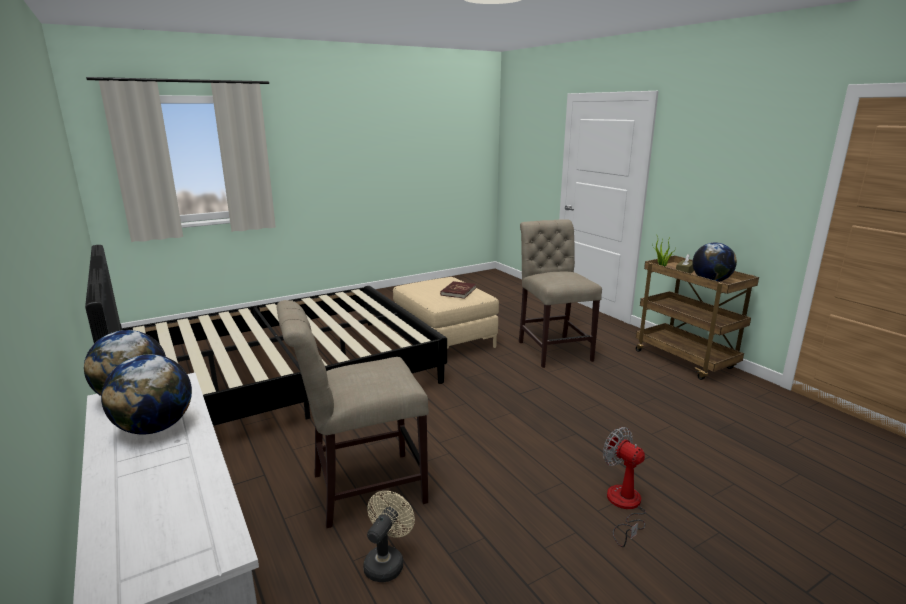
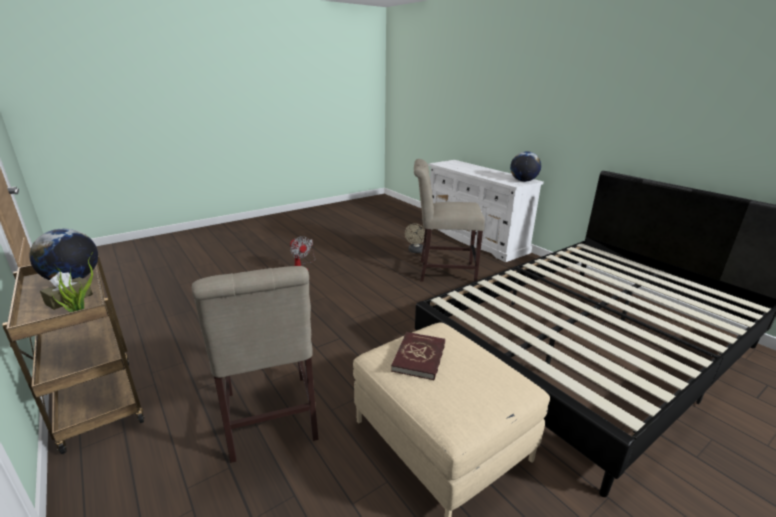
camera: 175 degrees right, 5 degrees up
globe [101,354,192,435] -> none
beige chair [277,300,429,528] -> beige chair turned 150 degrees counterclockwise [414,159,485,282]

